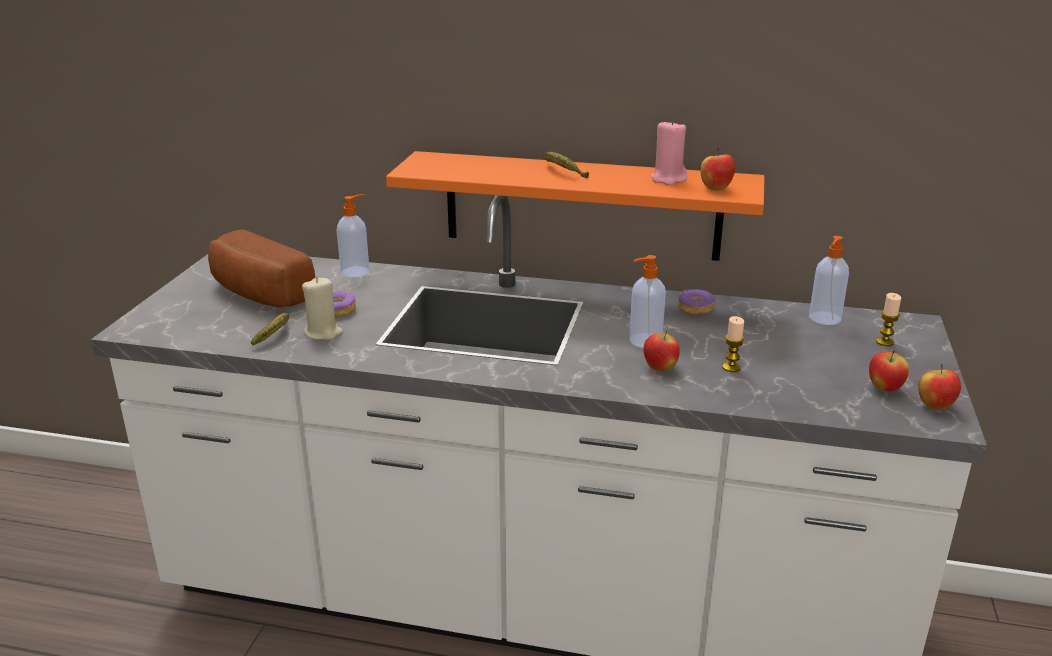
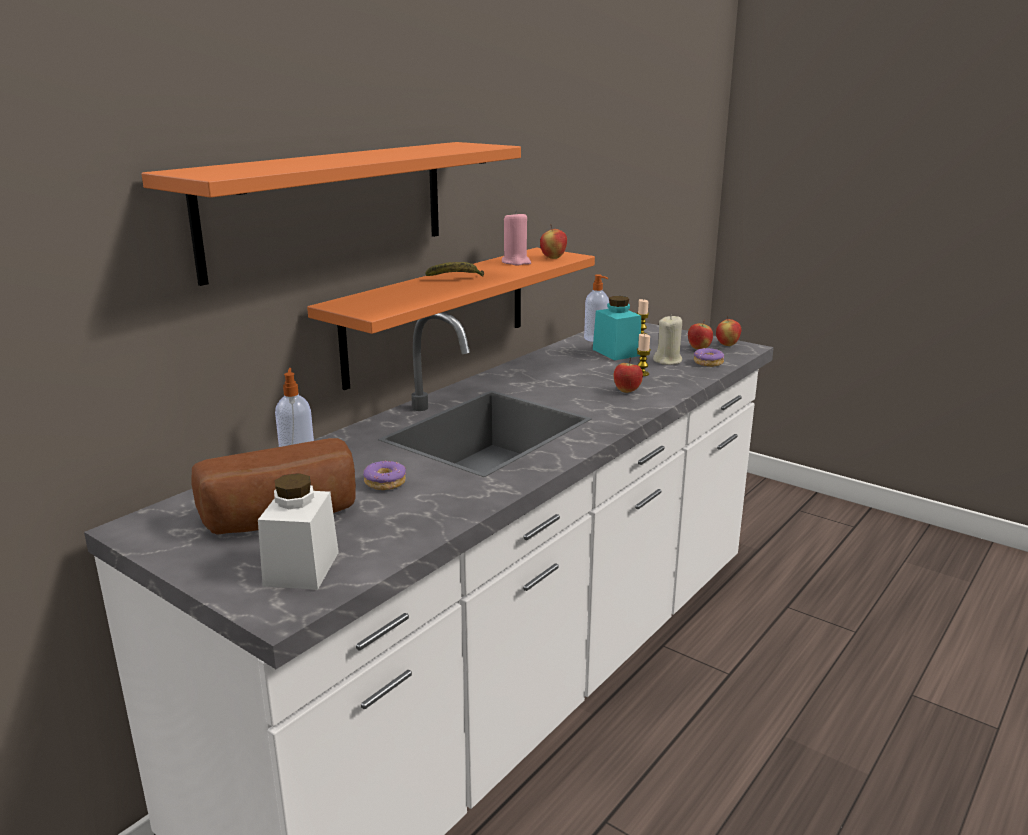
camera: 65 degrees left, 5 degrees down
banana [251,313,289,346] -> none
beige candle [302,277,343,340] -> beige candle moved to [653,315,682,365]
soap dispenser [629,255,666,348] -> none
donut [678,289,715,315] -> donut moved to [694,348,725,367]
none -> orange shelf [141,142,521,286]
none -> white jar [258,473,339,590]
none -> turquoise jar [593,296,641,361]

